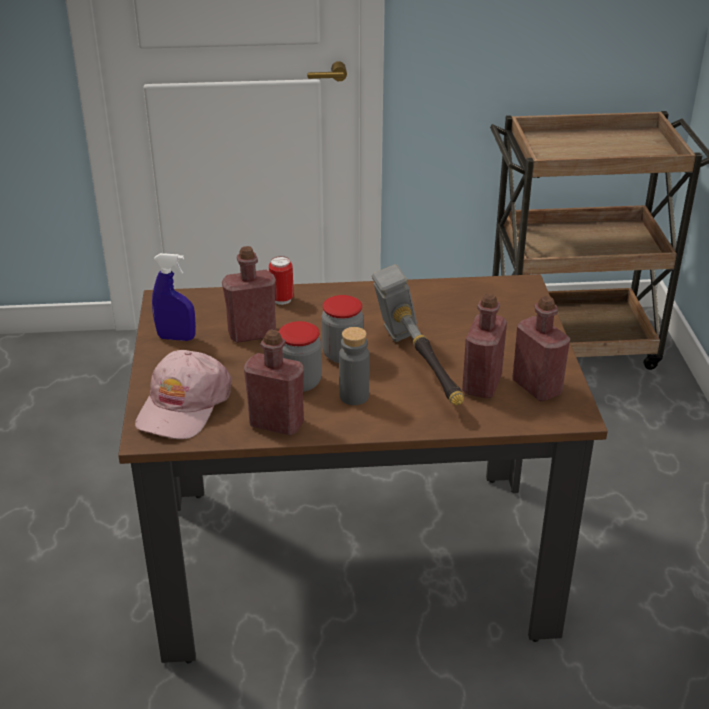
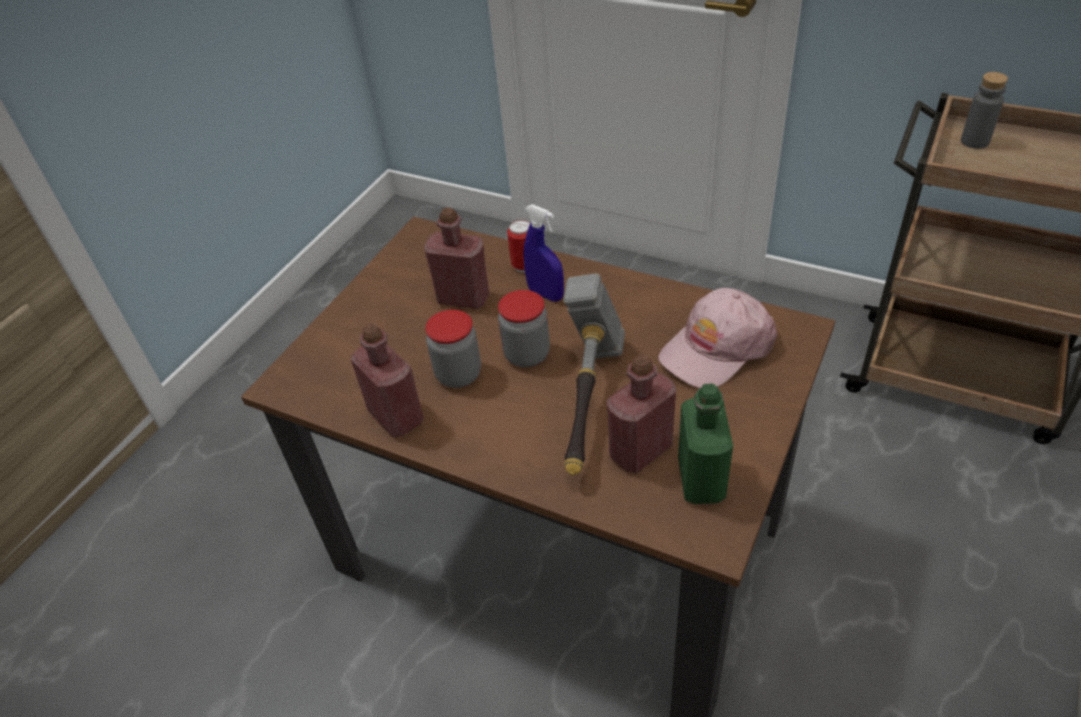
camera: 35 degrees right, 10 degrees up
pink cap [135,350,232,439] -> pink cap moved to [658,288,777,388]
blue spray bottle [152,253,196,341] -> blue spray bottle moved to [523,204,564,302]
grey bottle [339,327,369,405] -> grey bottle moved to [961,72,1008,149]
red bottle [512,296,570,401] -> green bottle [678,383,733,504]

